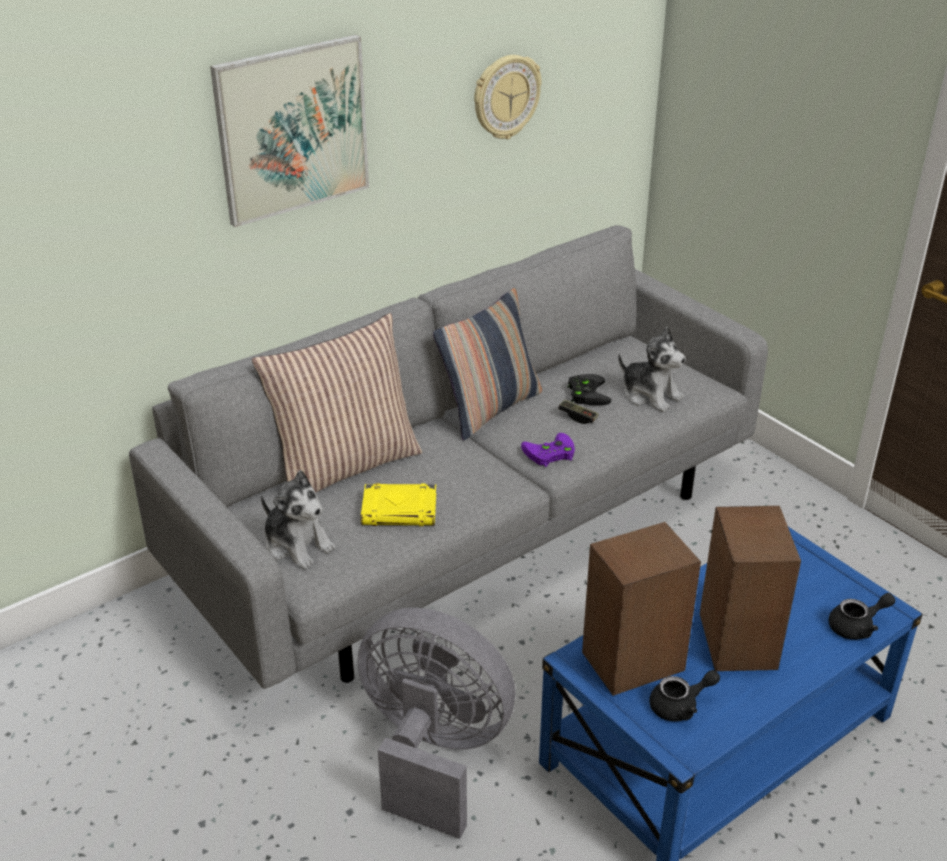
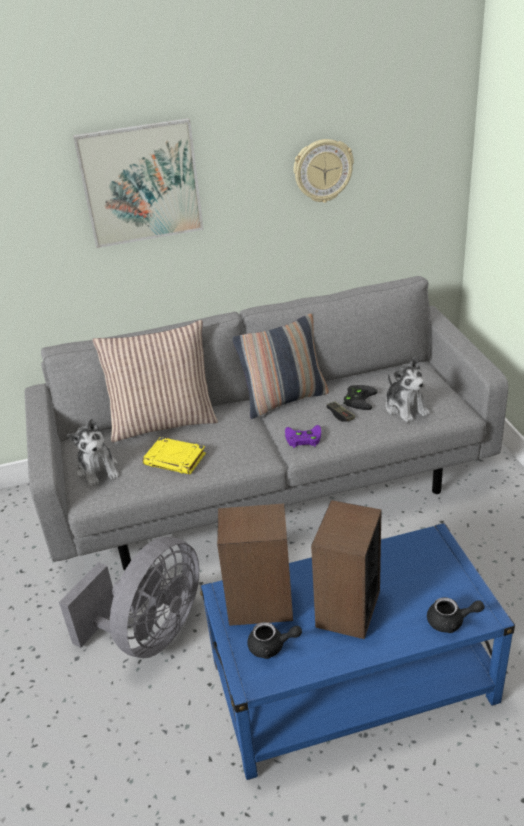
camera: 25 degrees right, 0 degrees up
grey fan [357,607,515,839] -> grey fan turned 75 degrees clockwise [59,537,199,658]

